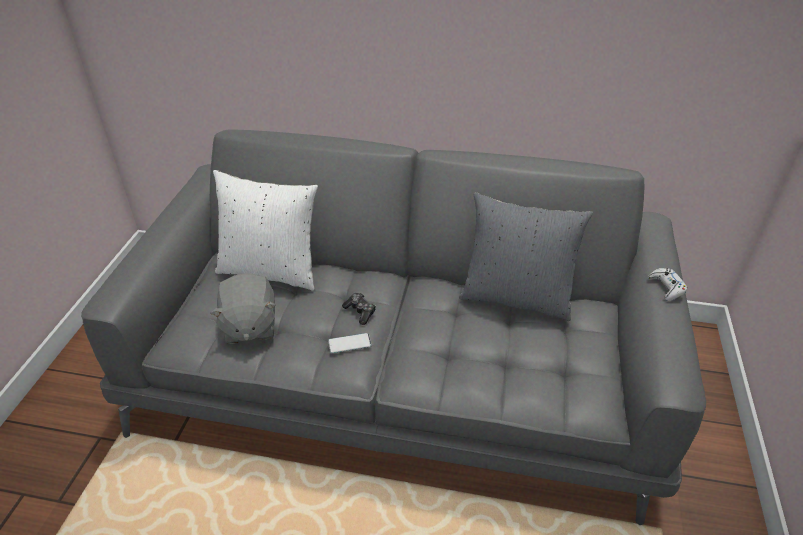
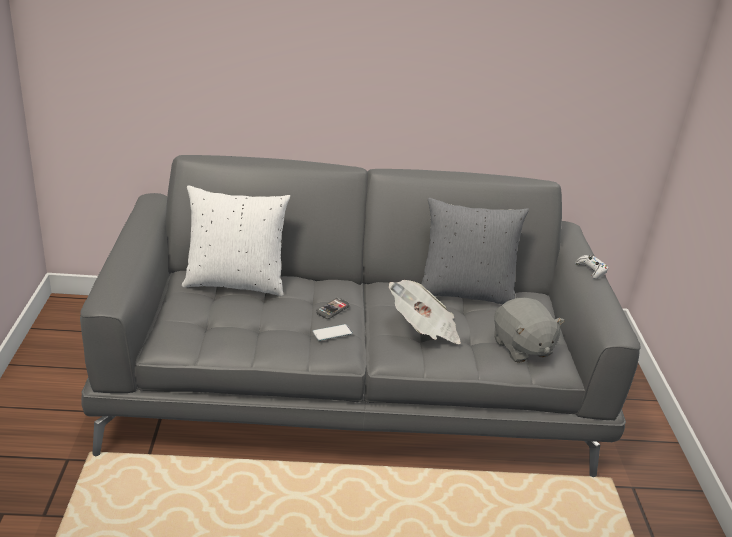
camera: 15 degrees left, 10 degrees down
grey plush toy [210,273,276,344] -> grey plush toy moved to [494,298,565,363]
game controller [342,293,376,325] -> phone [316,298,350,319]
none -> newspaper [389,280,461,344]

